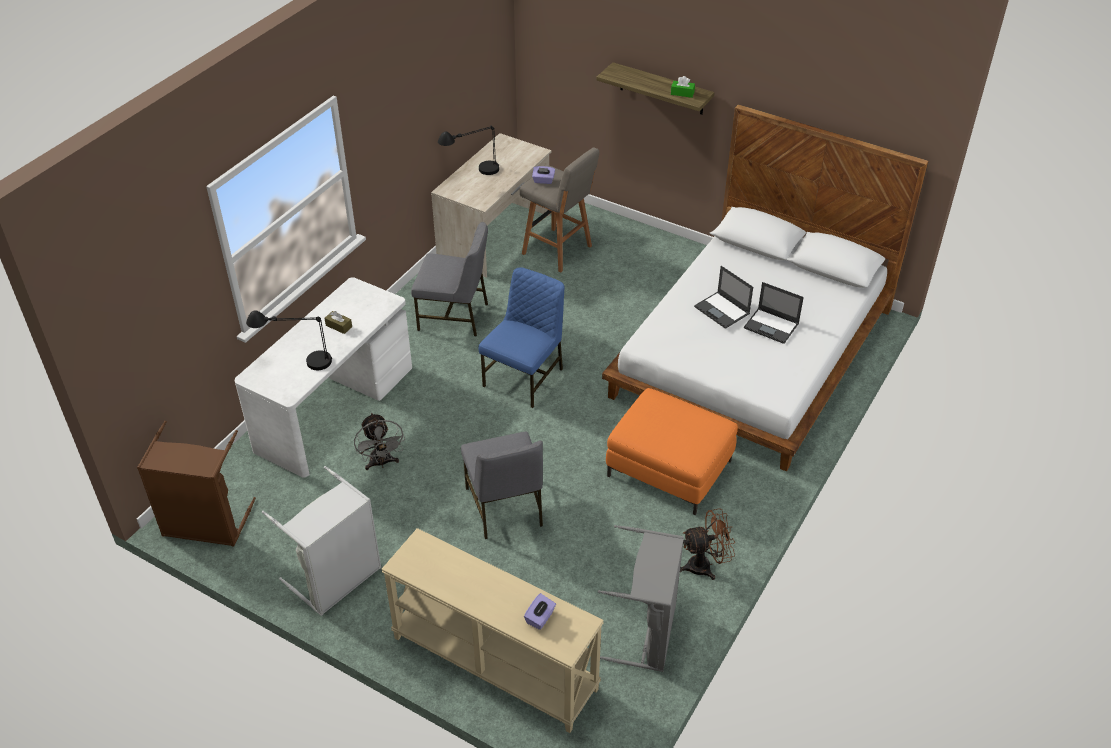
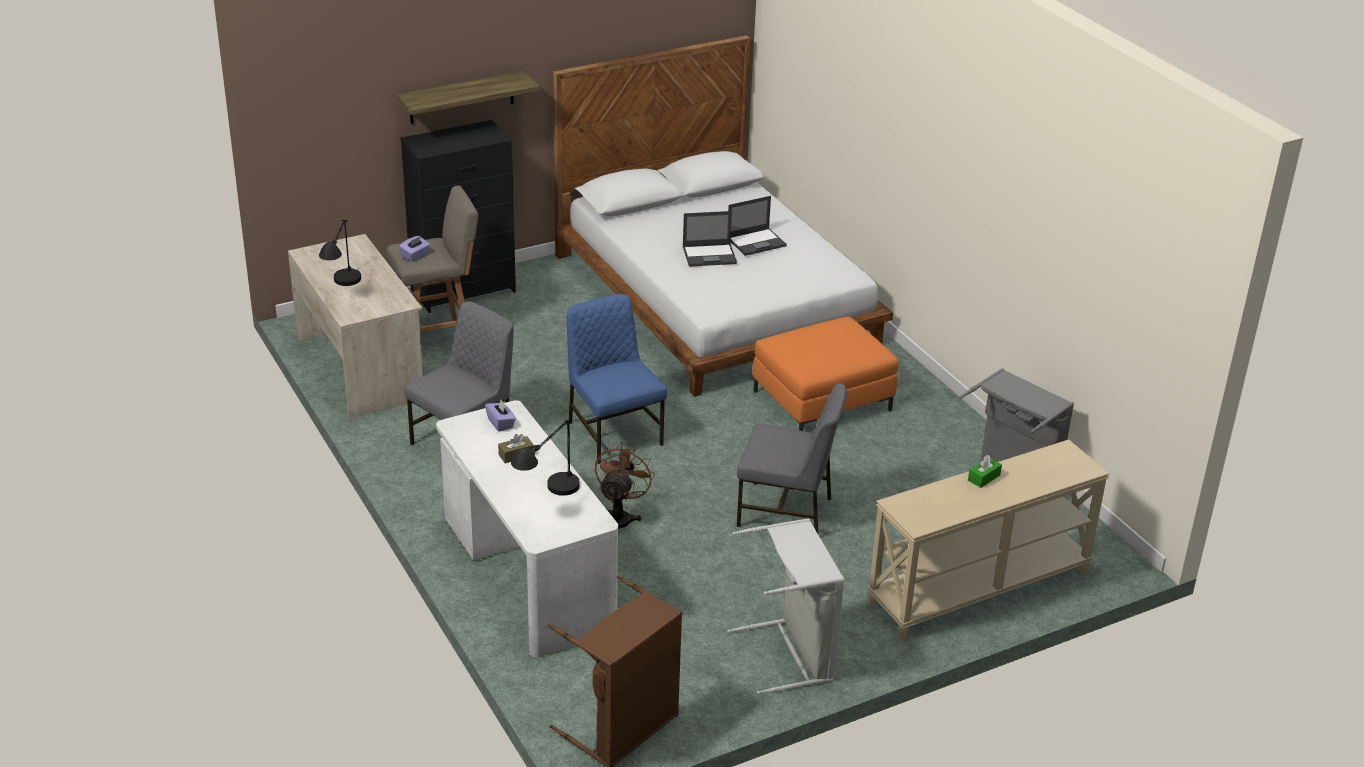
camera: 60 degrees left, 10 degrees down
grey fan [354,413,405,470] -> none
purple tissue box [524,593,556,630] -> purple tissue box moved to [485,400,516,432]
green tissue box [671,76,695,98] -> green tissue box moved to [968,455,1002,488]
brown fan [680,508,735,580] -> brown fan moved to [595,442,655,529]
none -> black dresser [400,120,516,313]

